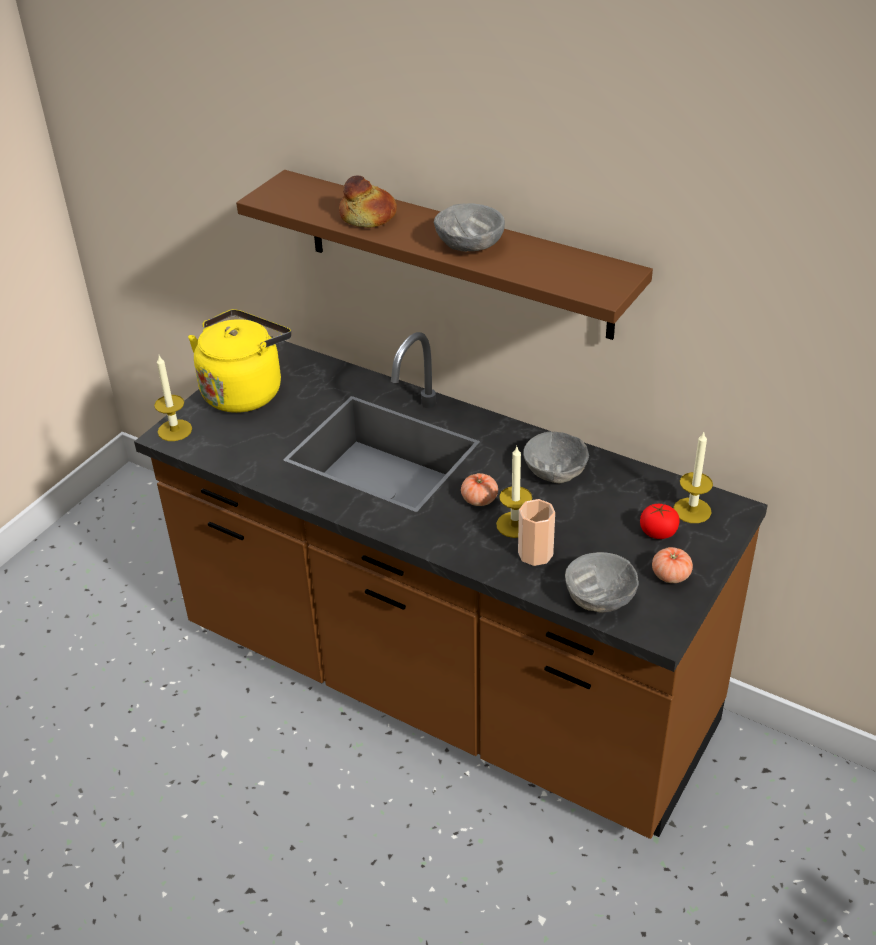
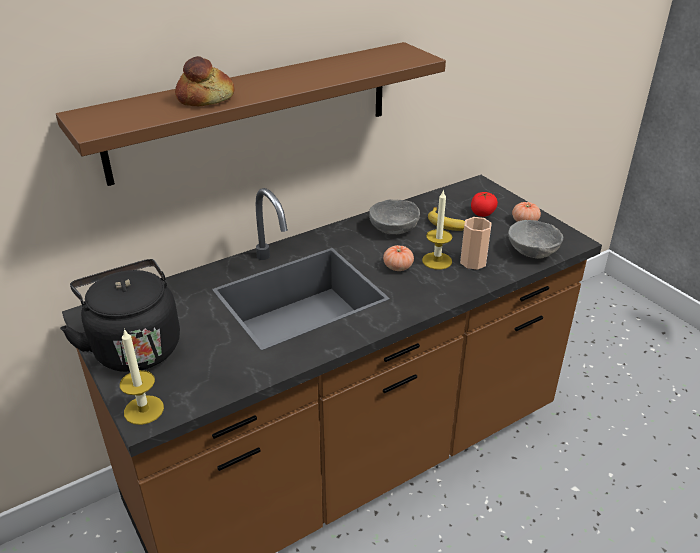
camera: 65 degrees left, 5 degrees down
yellow kettle [188,309,291,413] -> black kettle [60,259,180,372]
grey bowl [434,203,505,252] -> none
candle [673,432,713,523] -> none
none -> banana [428,207,465,231]

